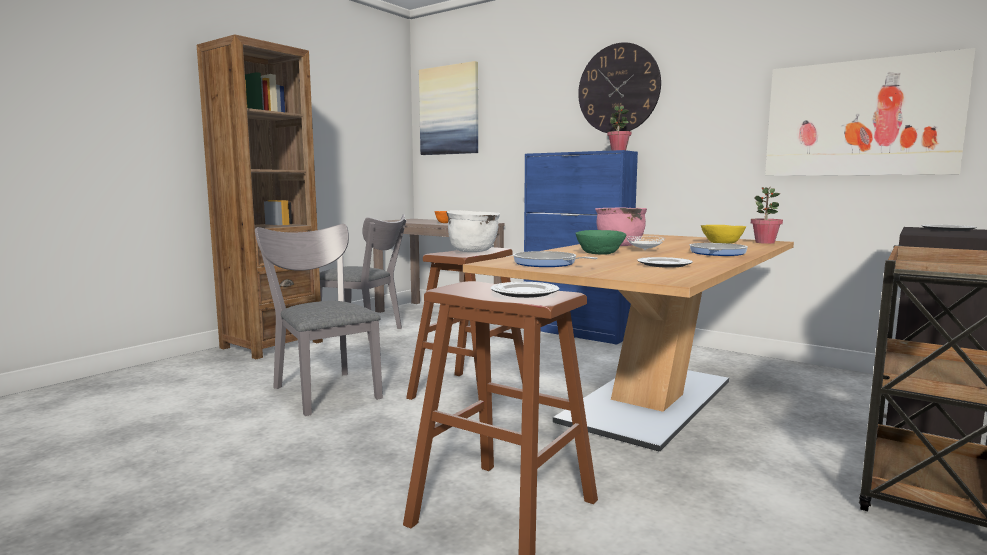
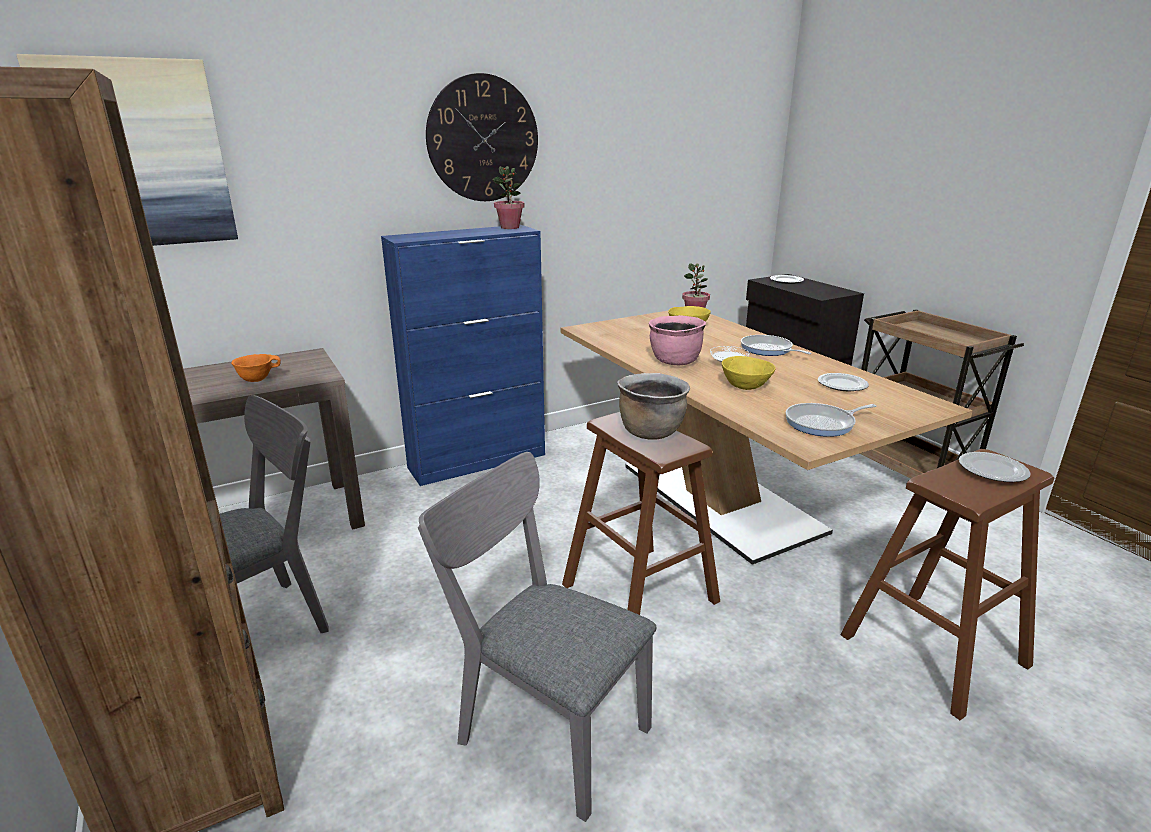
camera: 65 degrees left, 15 degrees up
grey chair [255,224,383,416] -> grey chair turned 45 degrees clockwise [418,452,656,822]
white cooking pot [446,210,500,252] -> brown cooking pot [617,373,690,440]
green bowl [575,230,626,255] -> yellow bowl [722,356,776,390]
picture [765,48,976,176] -> none

